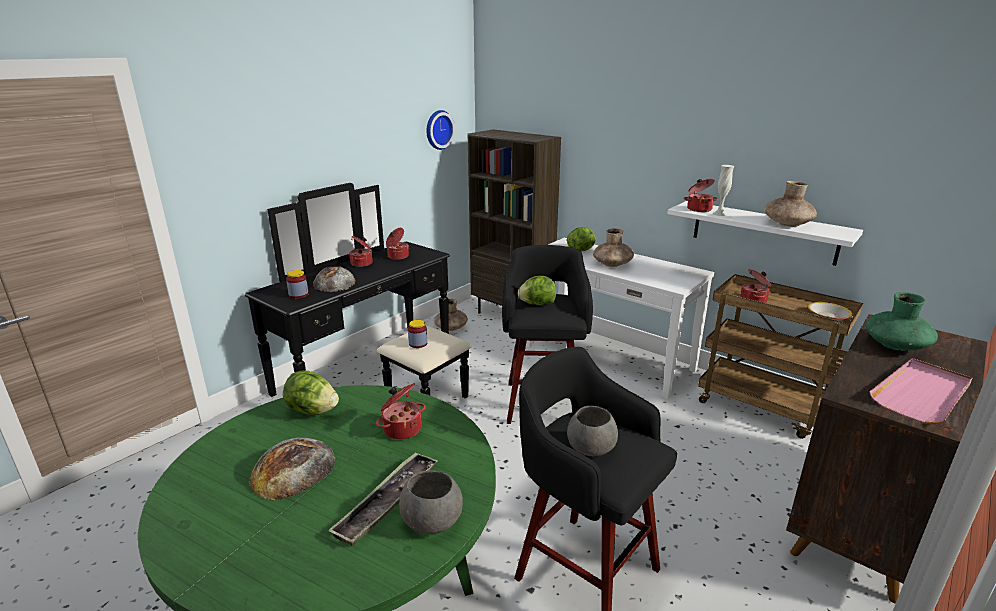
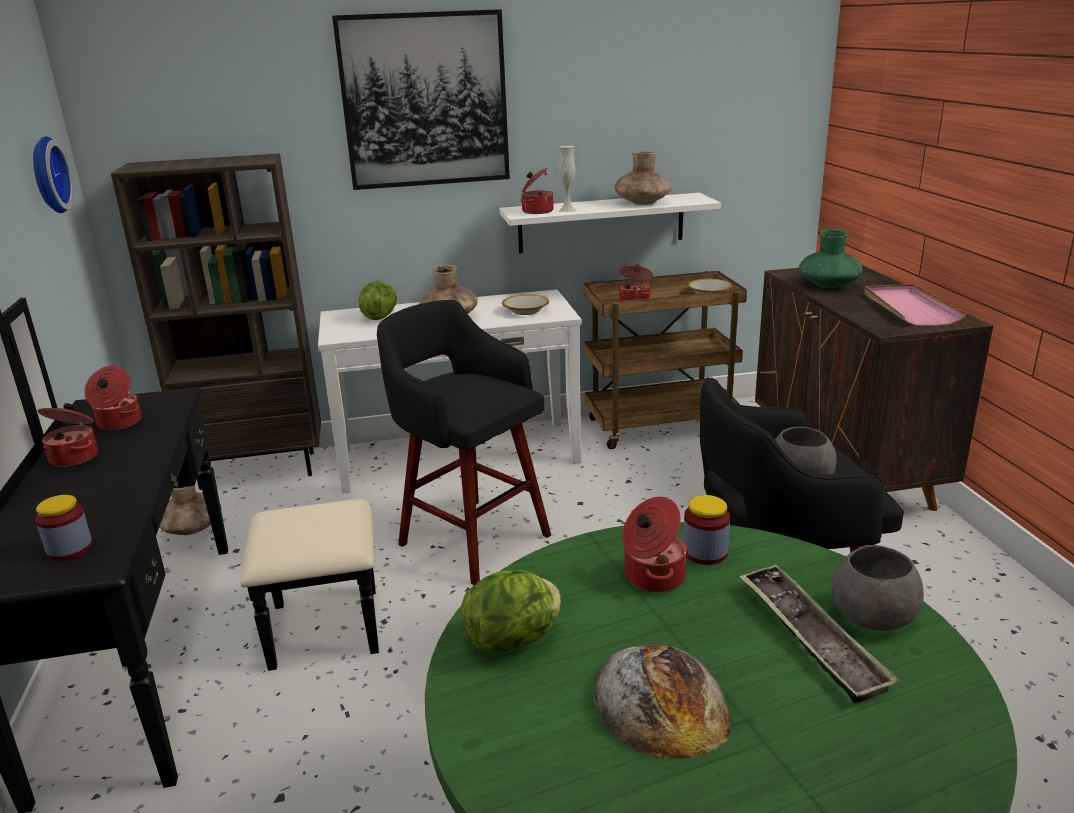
camera: 50 degrees left, 0 degrees up
bread [313,266,356,292] -> none
jar [408,320,427,348] -> jar moved to [683,495,730,565]
lettuce [518,276,556,305] -> none
none -> picture [332,9,510,190]
none -> bowl [502,294,549,315]

